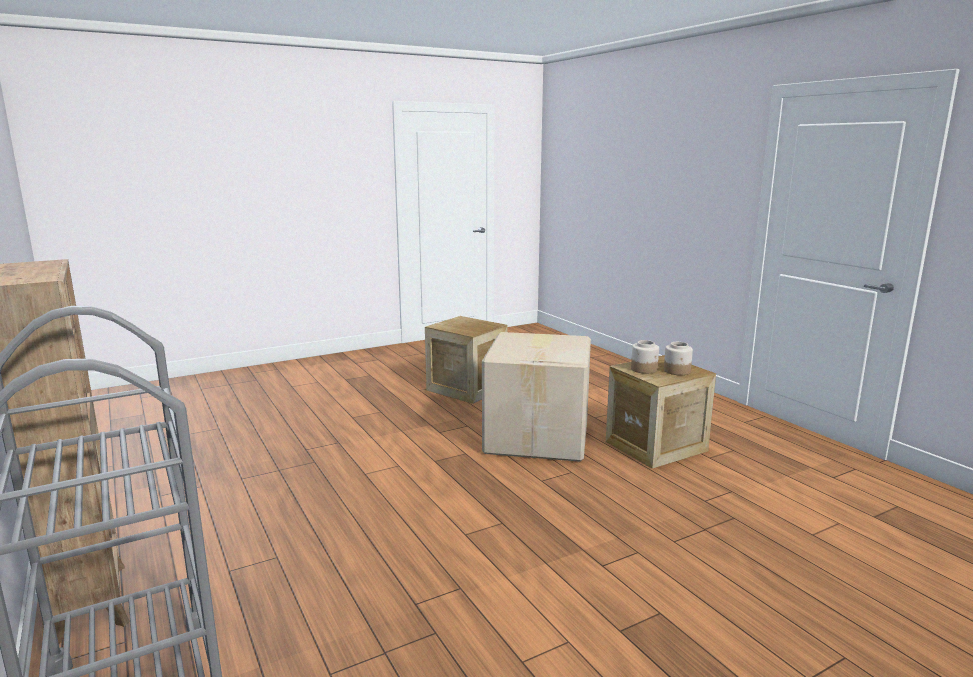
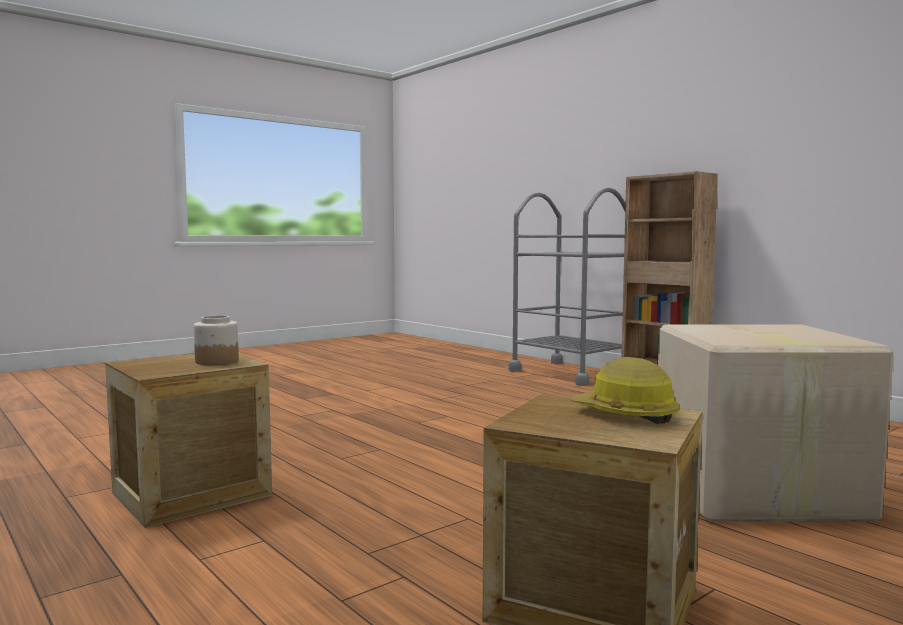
camera: 170 degrees right, 10 degrees down
cardboard box [482,332,591,462] -> cardboard box moved to [658,324,893,522]
jar [664,342,693,375] -> none
none -> hard hat [570,357,680,424]

